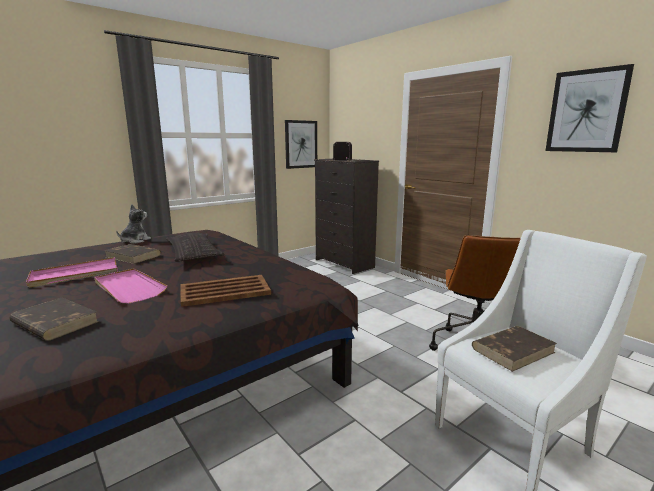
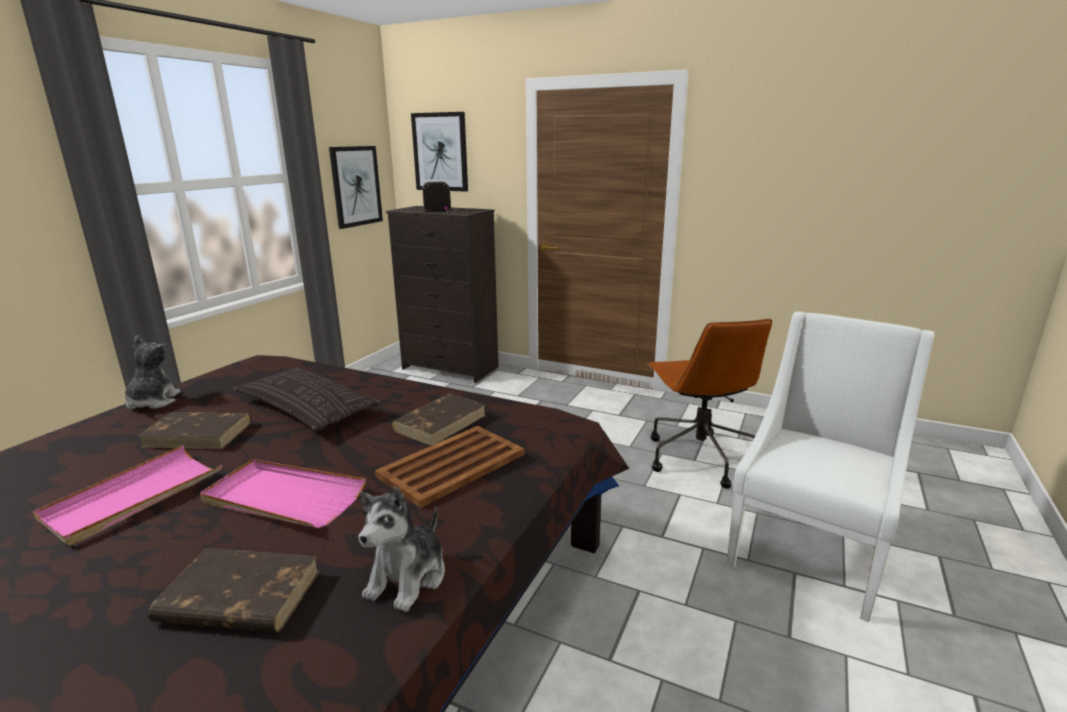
camera: 25 degrees left, 5 degrees up
brown book [472,326,557,372] -> brown book moved to [391,394,486,446]
picture [545,64,634,152] -> picture moved to [411,112,468,192]
none -> plush toy [359,487,445,612]

